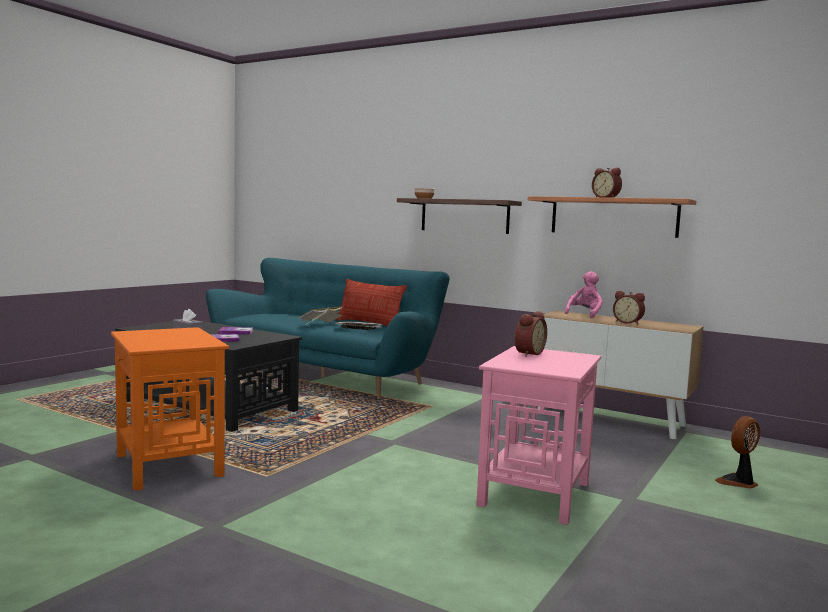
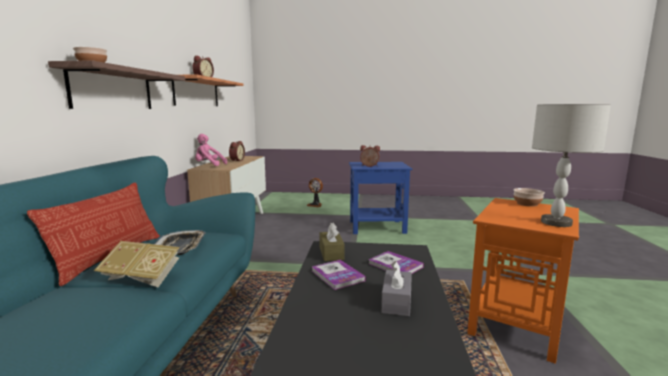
camera: 115 degrees left, 5 degrees up
pink side table [476,346,601,525] -> blue side table [349,162,412,234]
none -> brown tissue box [319,223,345,261]
none -> bowl [514,188,545,207]
none -> grey table lamp [532,104,611,227]

